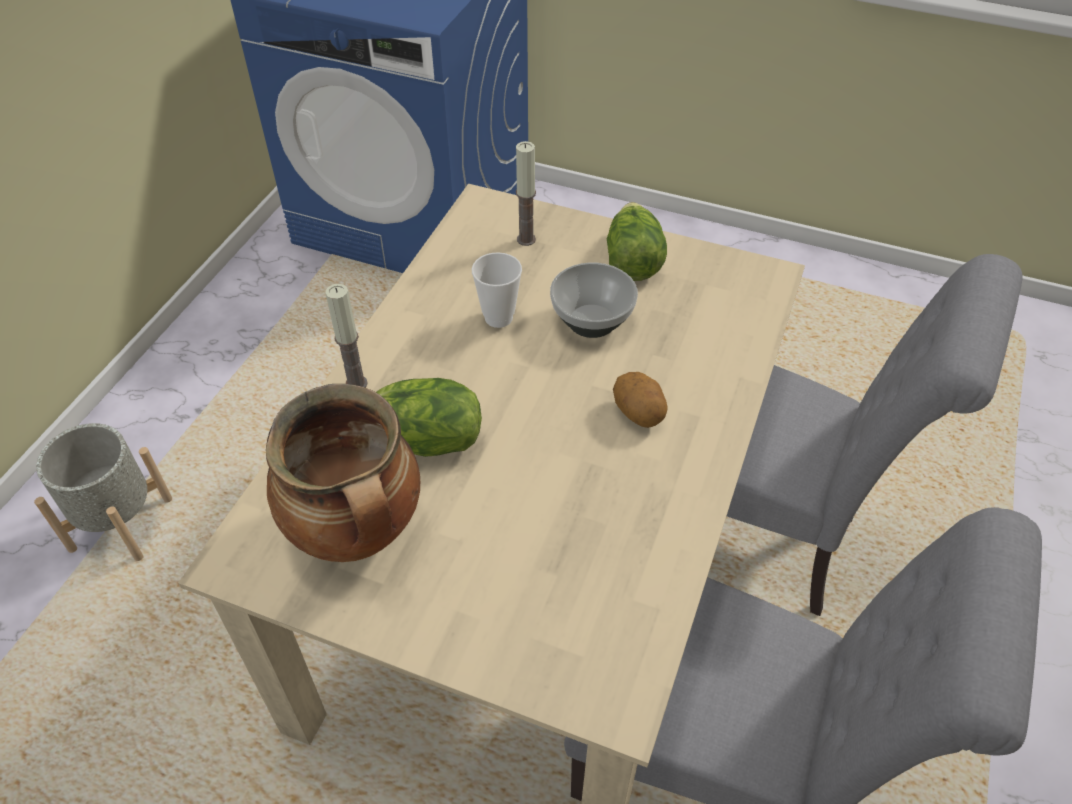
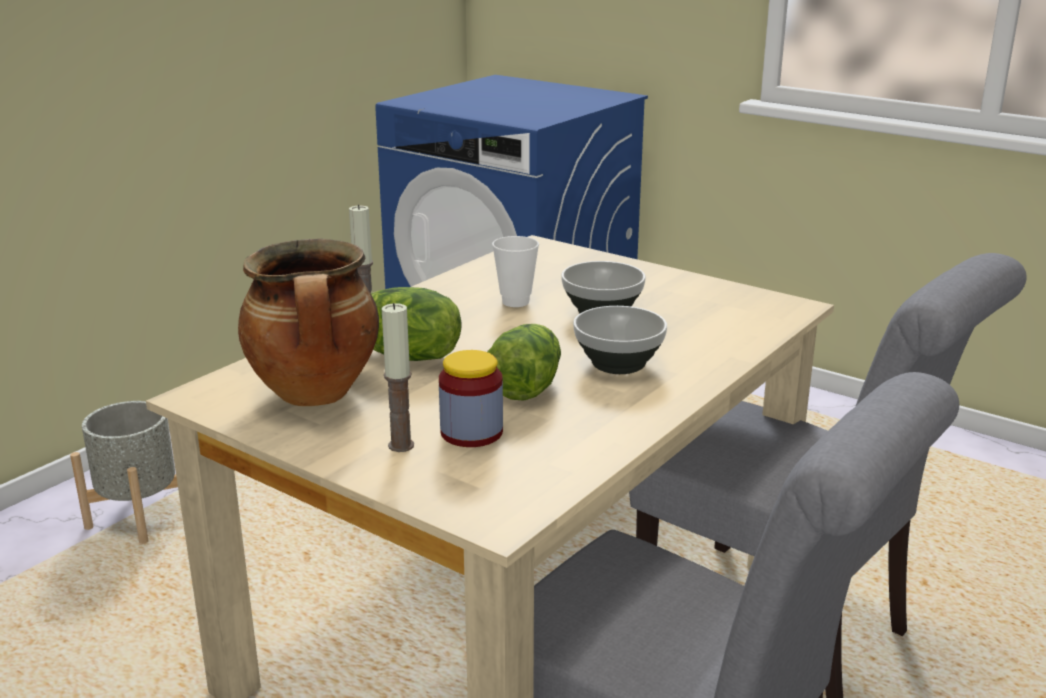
camera: 15 degrees right, 25 degrees down
candle [516,141,536,246] -> candle moved to [382,303,414,452]
lettuce [607,202,667,281] -> lettuce moved to [487,324,561,401]
potato [613,372,668,428] -> bowl [573,306,667,374]
none -> jar [439,350,503,447]

